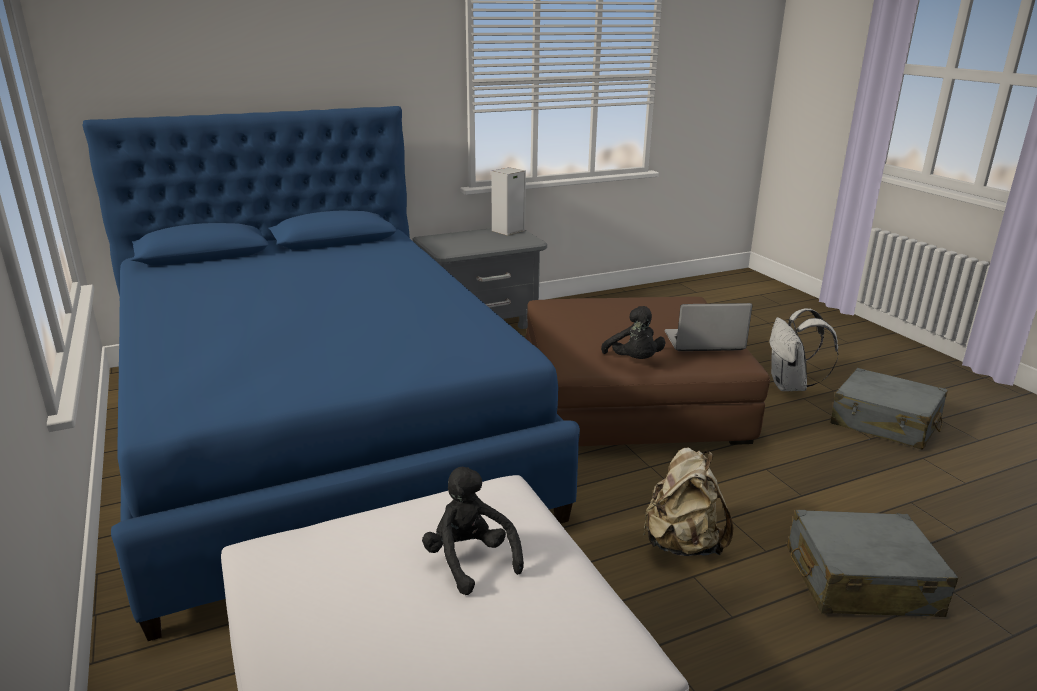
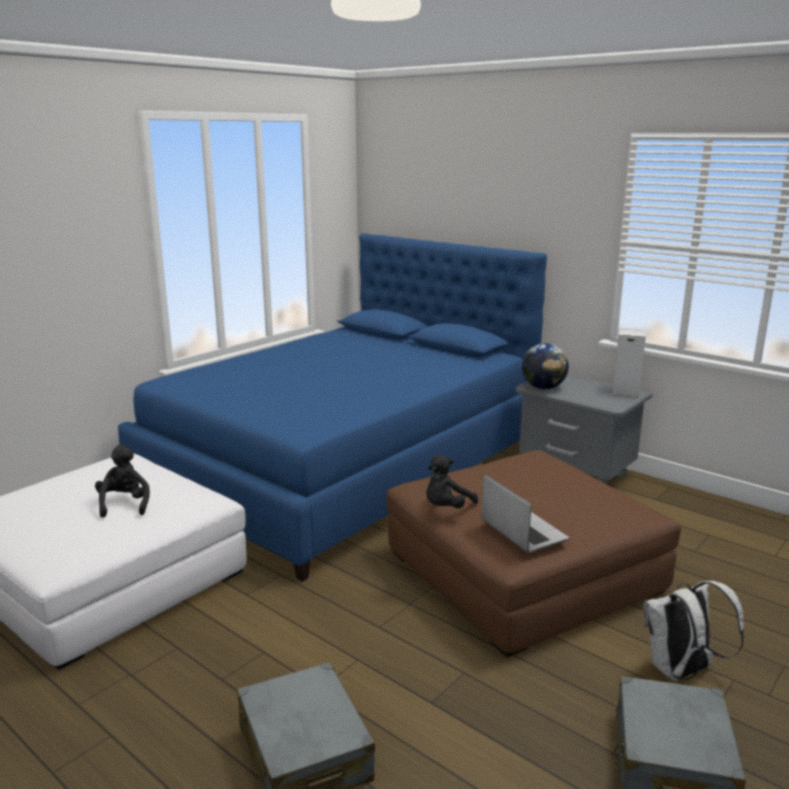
camera: 65 degrees right, 5 degrees down
black plush toy [422,467,524,595] -> black plush toy turned 45 degrees counterclockwise [95,445,150,518]
beige backpack [643,447,734,556] -> none
none -> globe [522,343,569,389]

